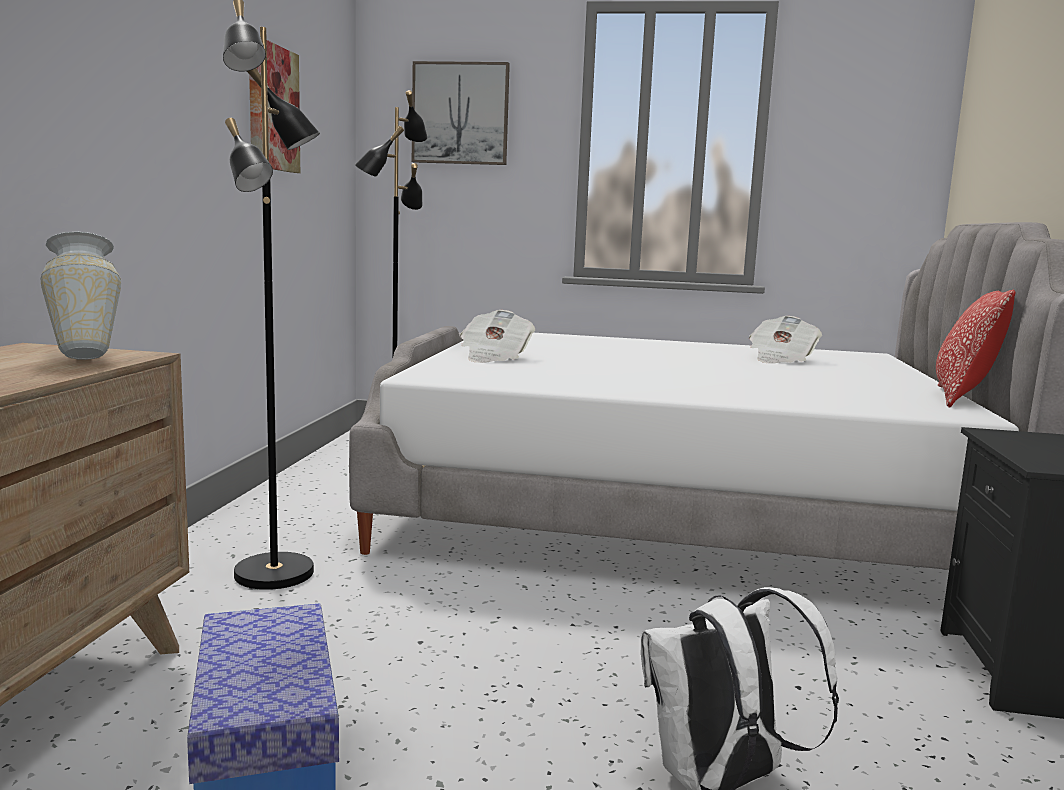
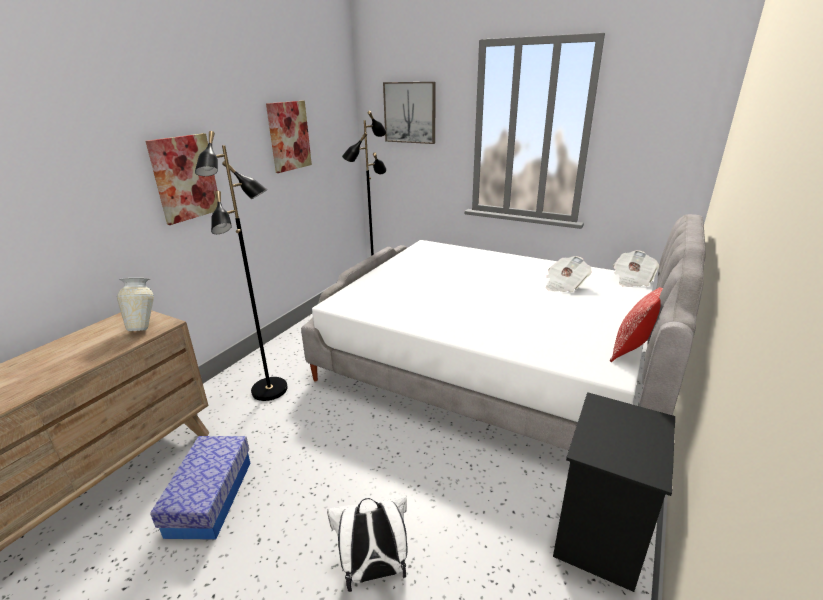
camera: 20 degrees right, 15 degrees up
newspaper [460,310,535,363] -> newspaper moved to [613,250,659,287]
none -> picture [146,133,218,225]

